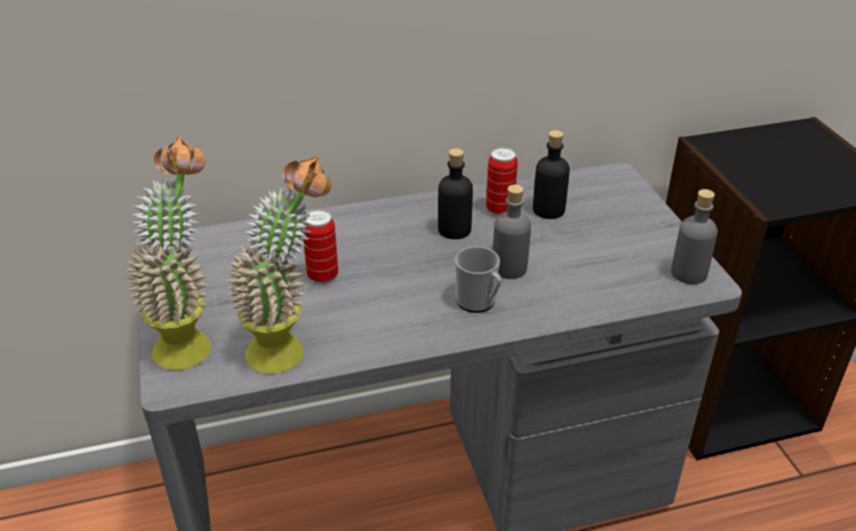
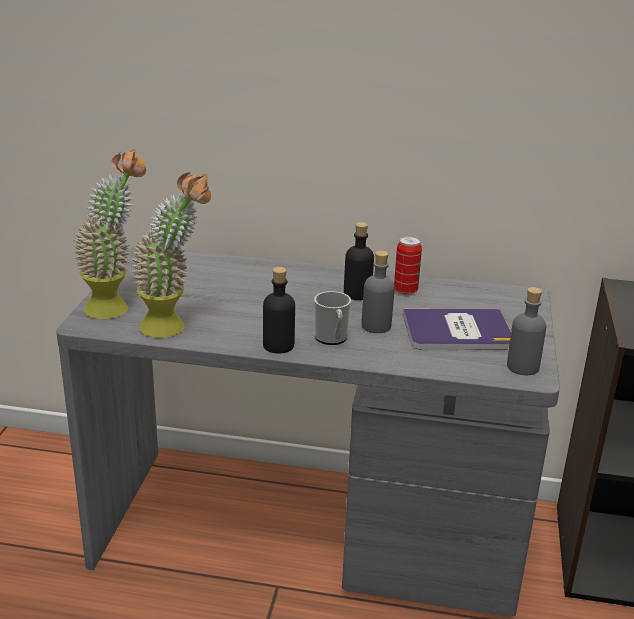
camera: 25 degrees right, 10 degrees down
can [303,209,338,283] -> none
black bottle [533,130,570,219] -> black bottle moved to [263,267,295,353]
none -> book [403,309,511,350]

